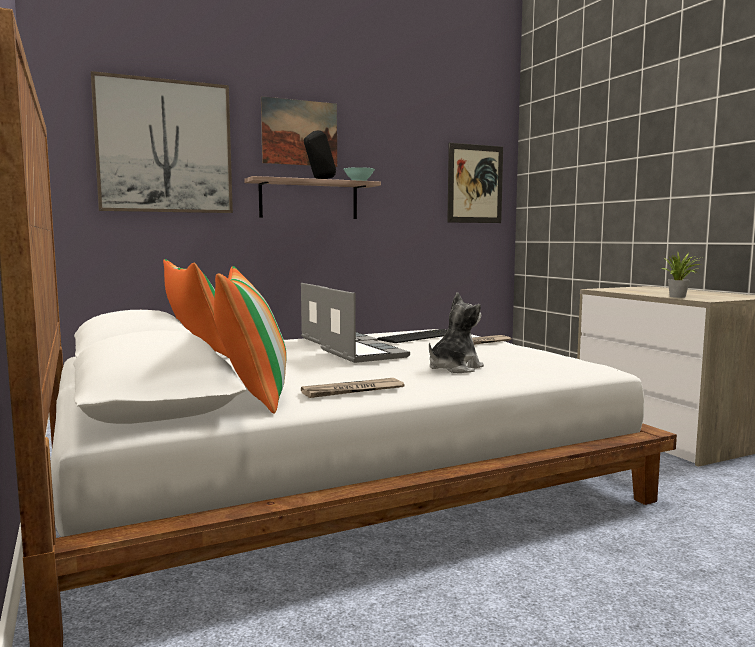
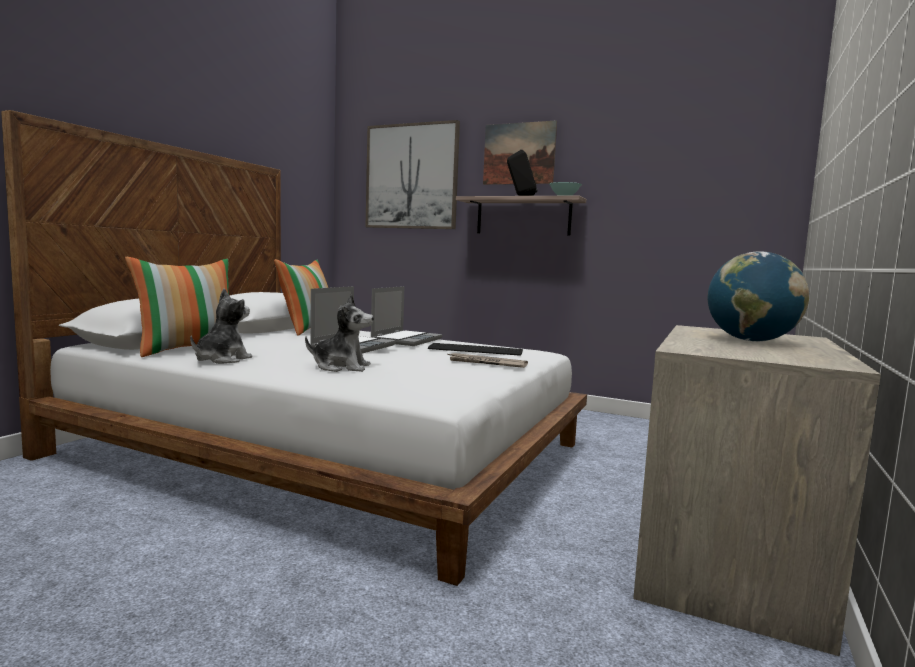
camera: 50 degrees right, 0 degrees up
newspaper [301,378,404,398] -> plush toy [190,289,252,364]
picture [447,143,503,223] -> none
potted plant [662,253,704,298] -> none
none -> globe [708,251,809,342]

